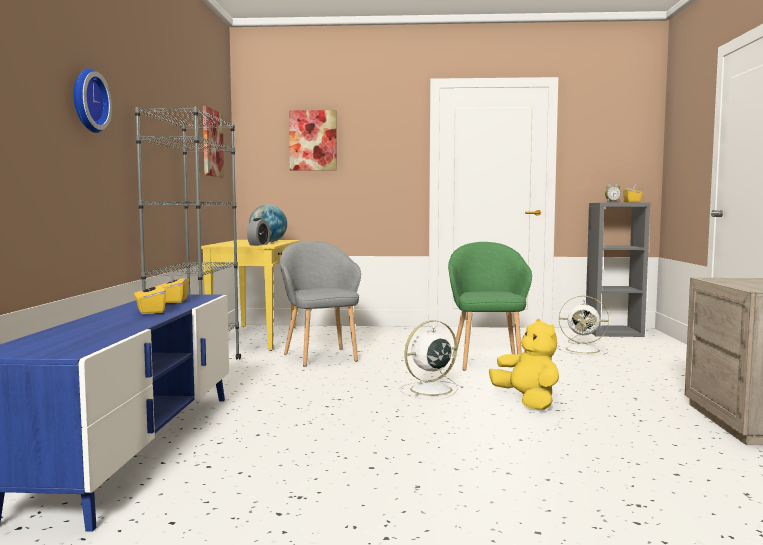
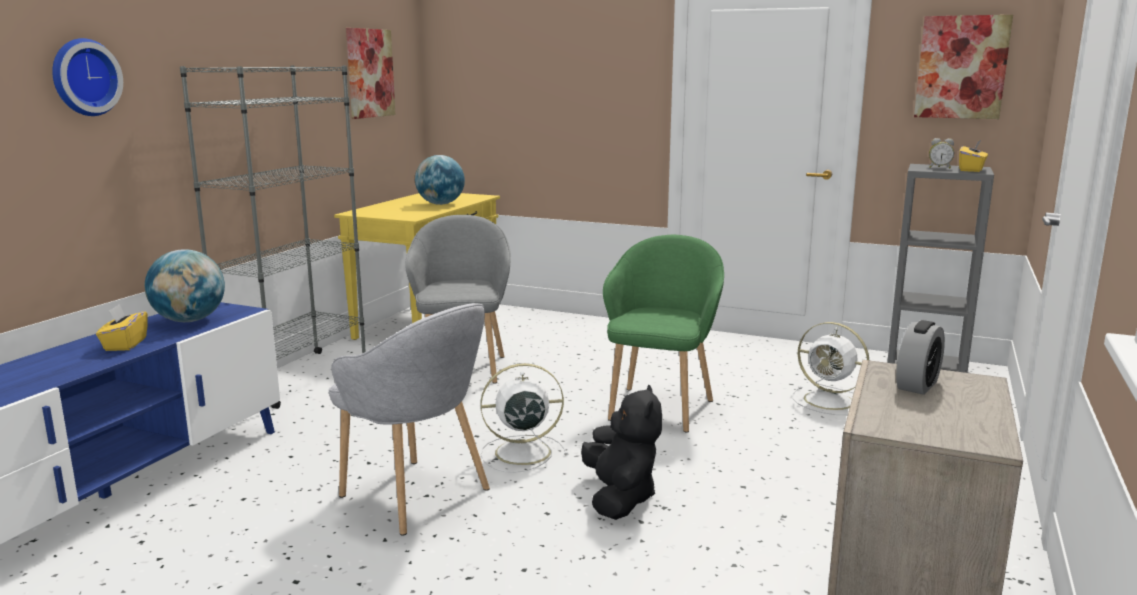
camera: 20 degrees right, 10 degrees up
yellow tissue box [162,271,189,303] -> globe [145,249,225,322]
alarm clock [247,218,270,245] -> alarm clock moved to [896,320,945,395]
picture [289,110,337,171] -> picture moved to [914,15,1013,119]
yellow plush toy [489,319,559,410] -> black plush toy [581,384,662,520]
none -> grey armchair [329,303,490,536]

